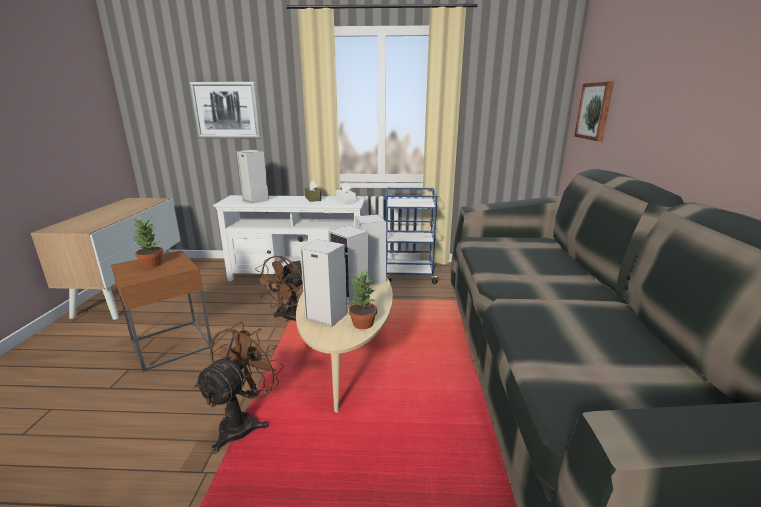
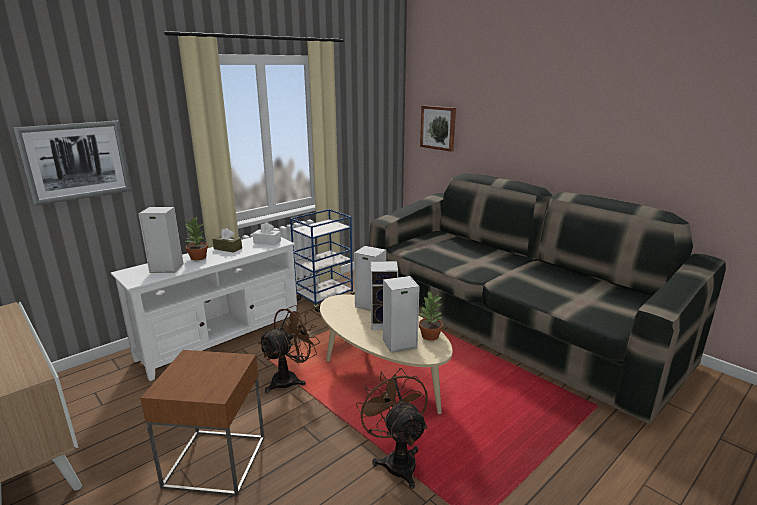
camera: 45 degrees left, 0 degrees up
potted plant [133,218,163,268] -> potted plant moved to [185,217,208,260]
brown fan [254,256,303,322] -> brown fan turned 120 degrees counterclockwise [258,305,320,393]

